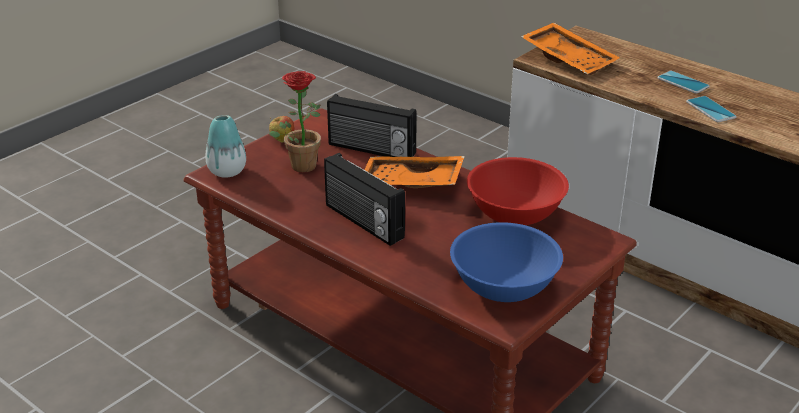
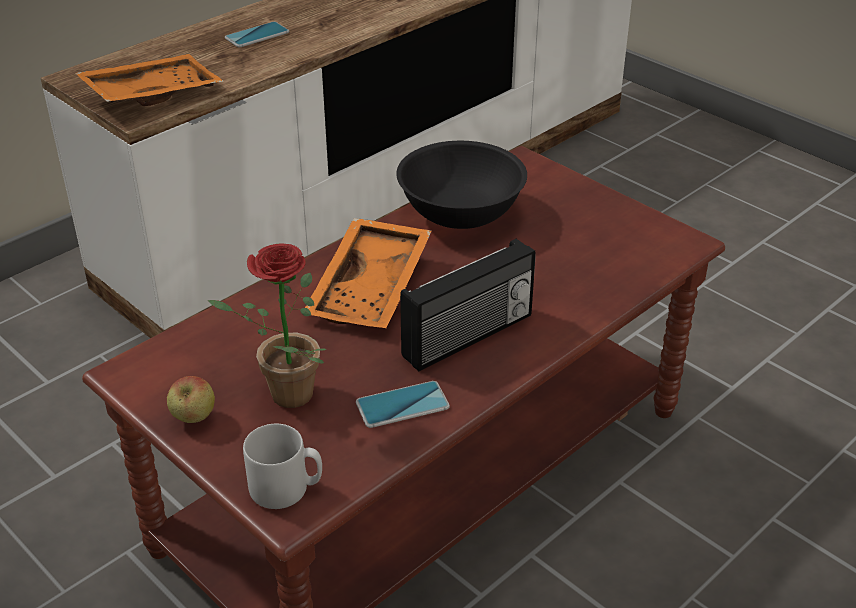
camera: 85 degrees left, 5 degrees up
vase [206,115,246,178] -> grey mug [243,424,322,509]
radio [327,94,417,157] -> none
blue bowl [450,222,563,302] -> none
red bowl [467,157,569,225] -> black bowl [396,141,527,229]
phone [686,96,737,122] -> phone moved to [356,381,450,428]

